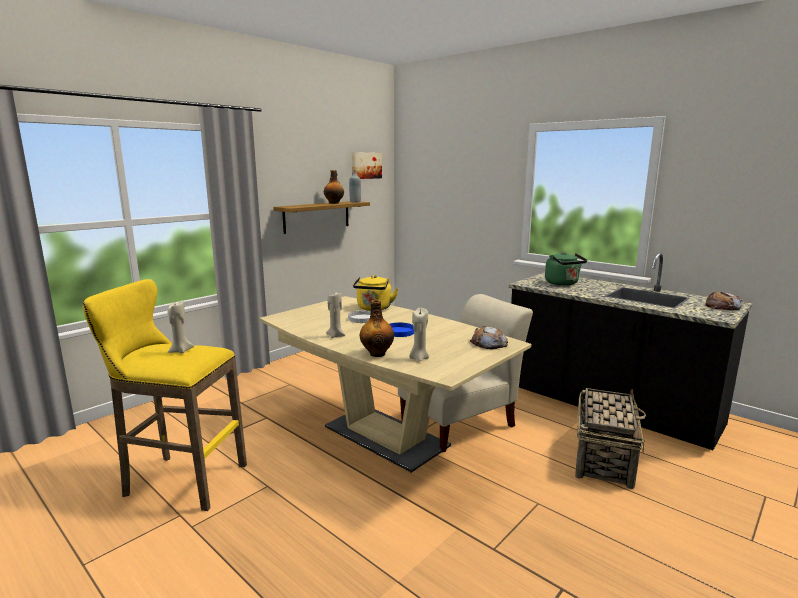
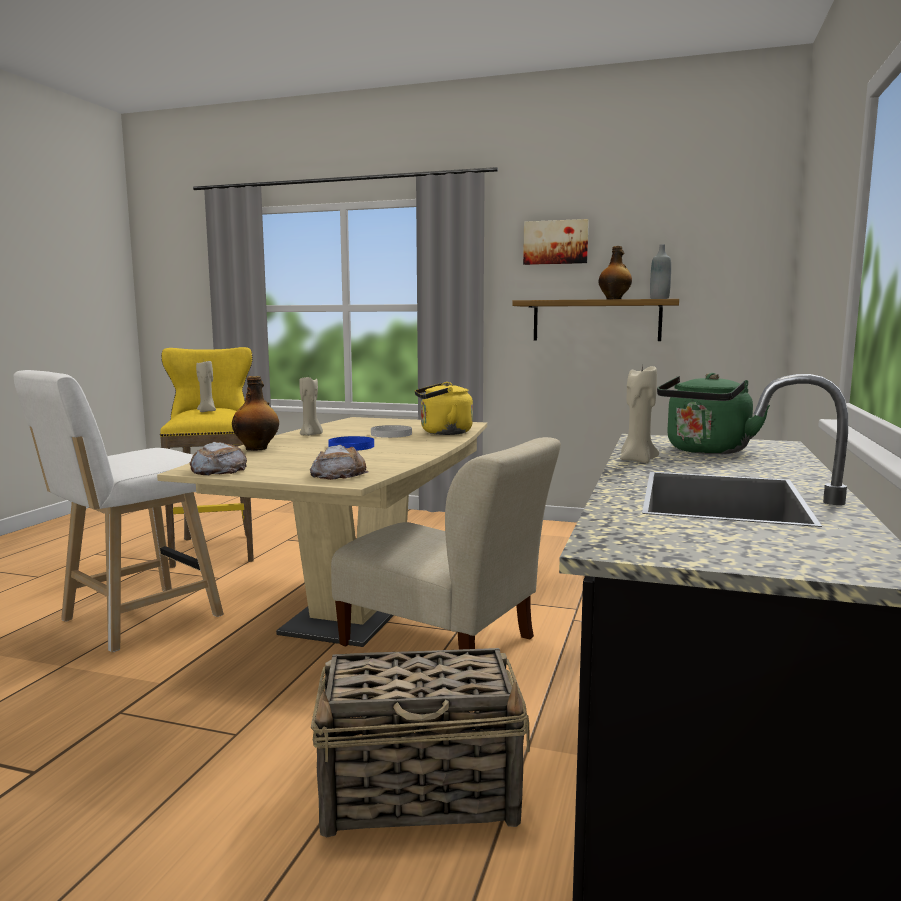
camera: 65 degrees right, 5 degrees down
picture [352,152,382,179] -> picture moved to [523,219,589,265]
beige candle [409,308,429,361] -> beige candle moved to [620,365,659,463]
bread [706,291,742,310] -> bread moved to [190,442,247,475]
none -> white stool [14,370,224,653]

